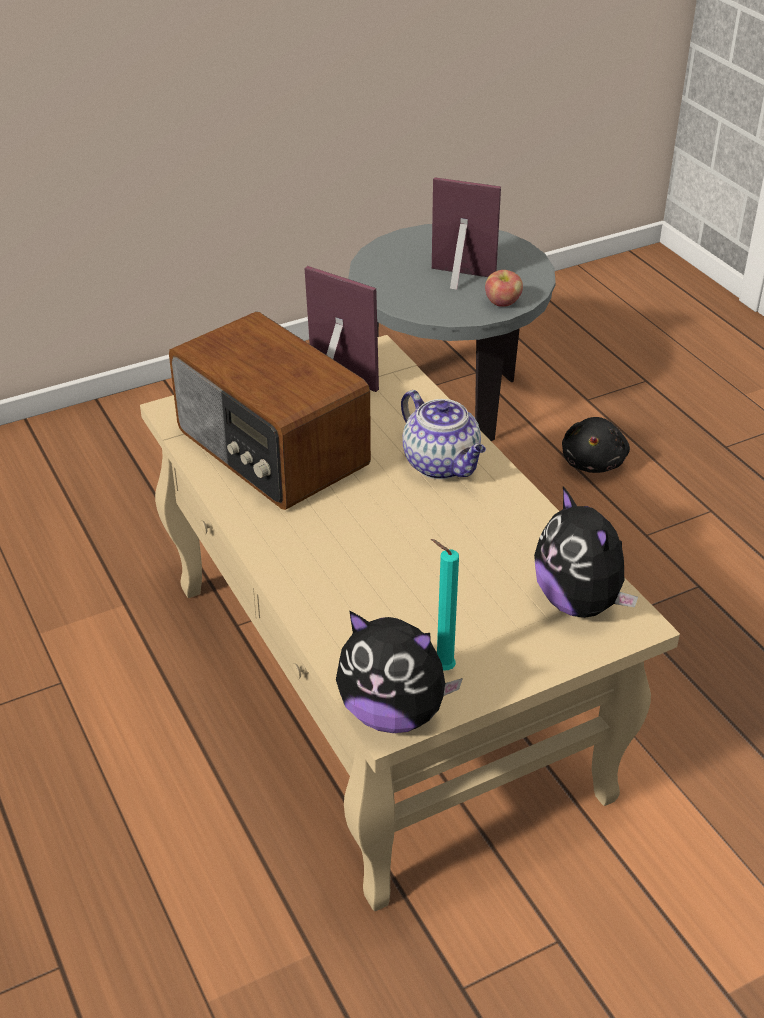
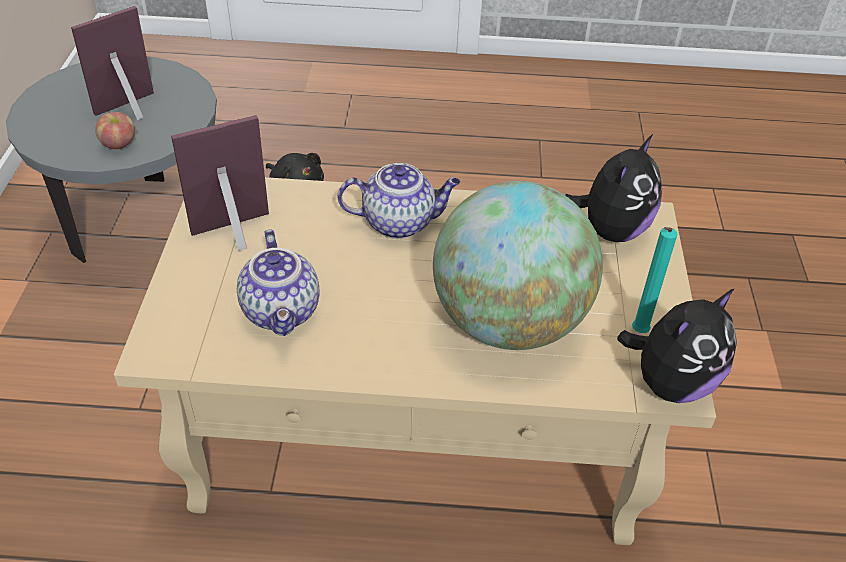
camera: 60 degrees left, 5 degrees up
radio [169,312,371,510] -> teapot [237,229,319,336]
apple [485,270,523,307] -> apple moved to [95,112,135,149]
plush toy [534,486,638,618] -> plush toy turned 60 degrees counterclockwise [565,134,662,242]
none -> globe [433,181,603,350]

